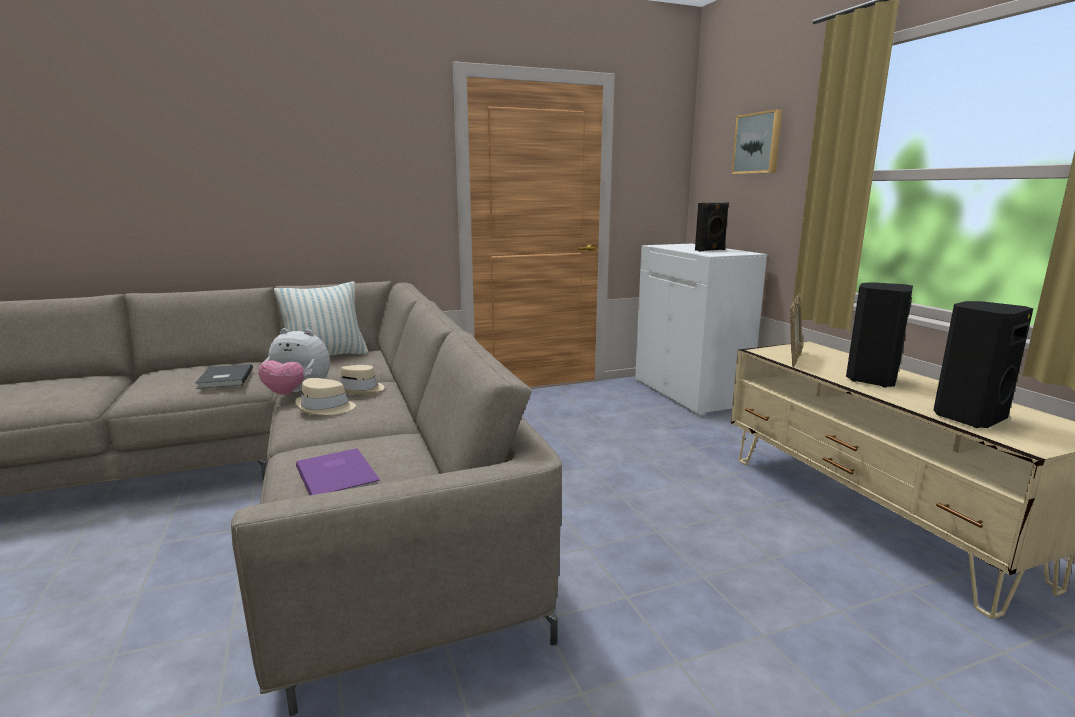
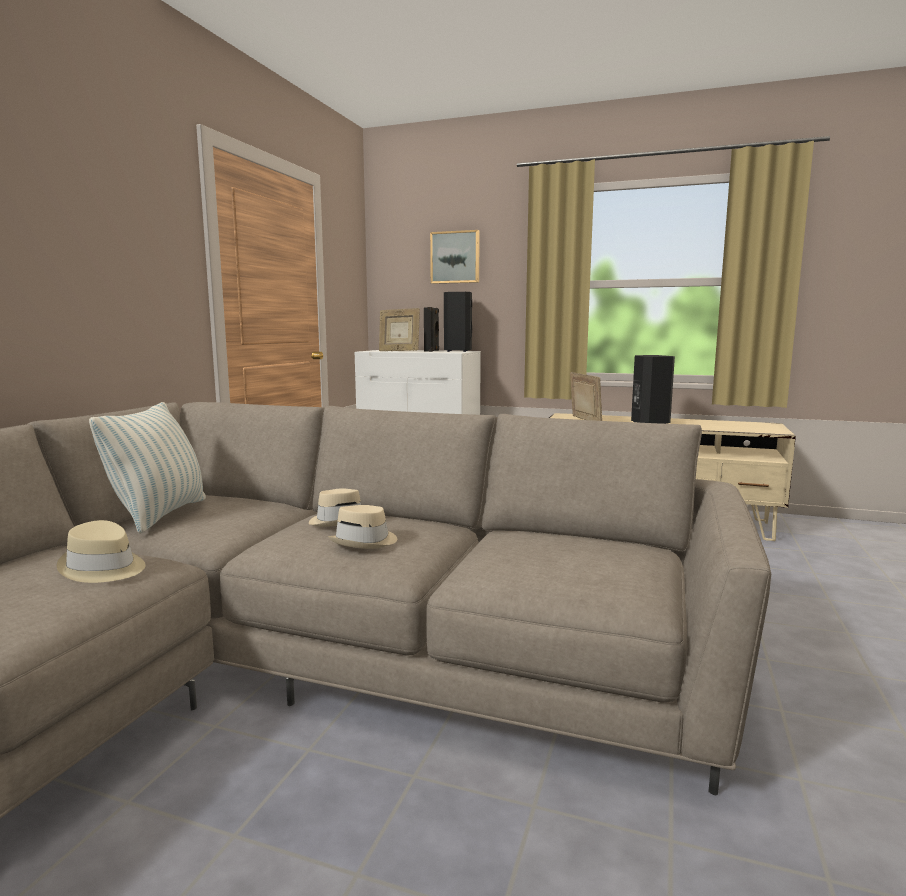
camera: 50 degrees left, 5 degrees down
grey book [195,364,253,389] -> beige hat [57,520,146,583]
plush toy [258,328,330,395] -> none
purple book [296,448,380,495] -> none
black speaker [934,301,1034,428] -> black speaker moved to [444,292,472,352]
none -> picture frame [379,308,420,351]

